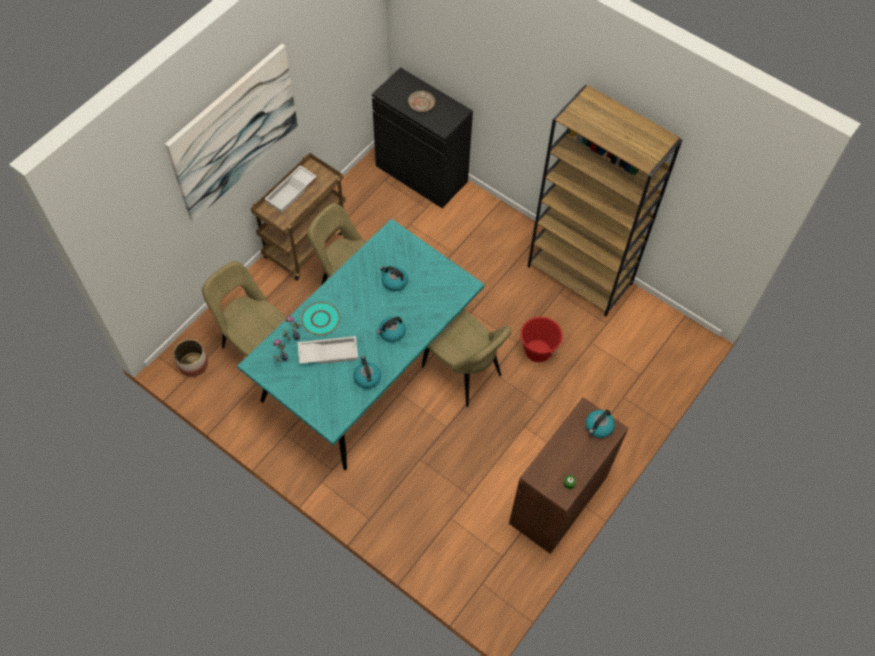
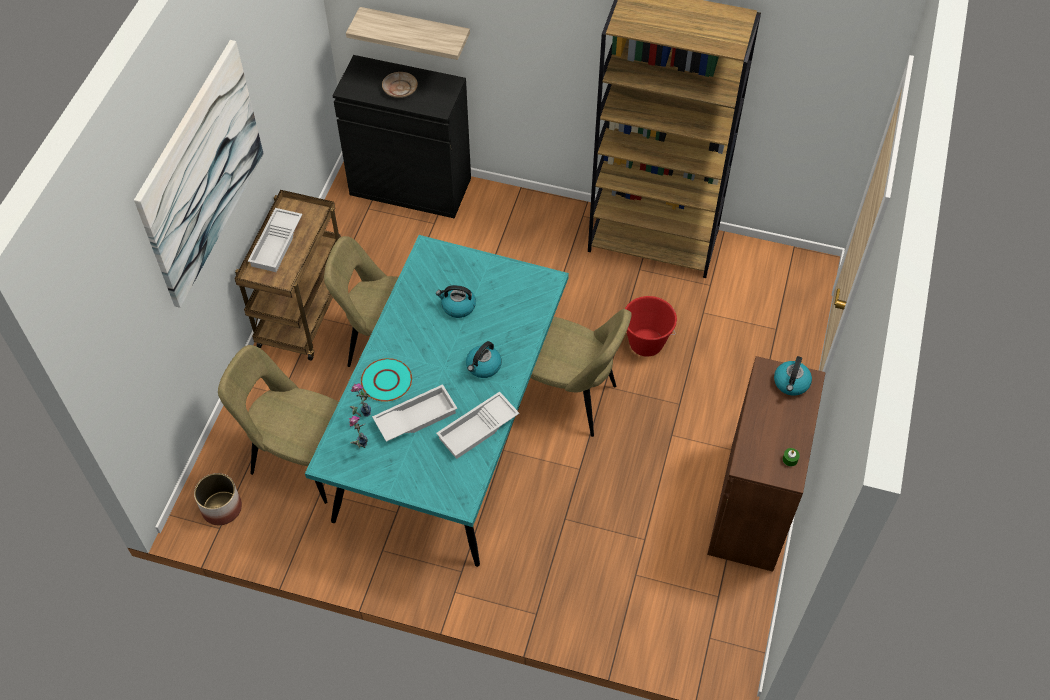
camera: 20 degrees left, 5 degrees down
kettle [353,356,381,389] -> white tray [436,391,519,459]
none -> shelf [346,7,470,60]

